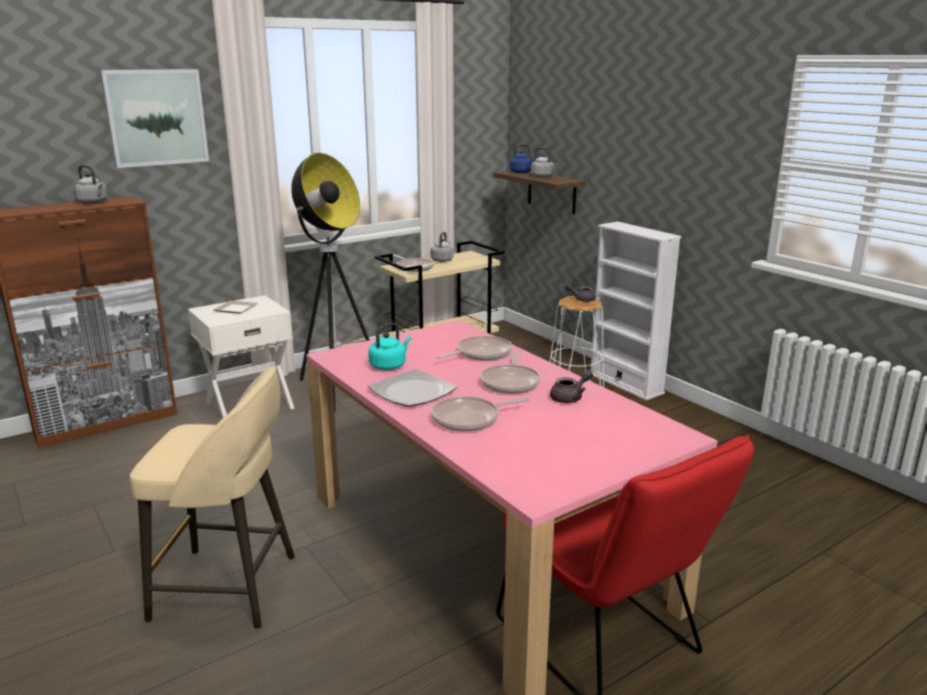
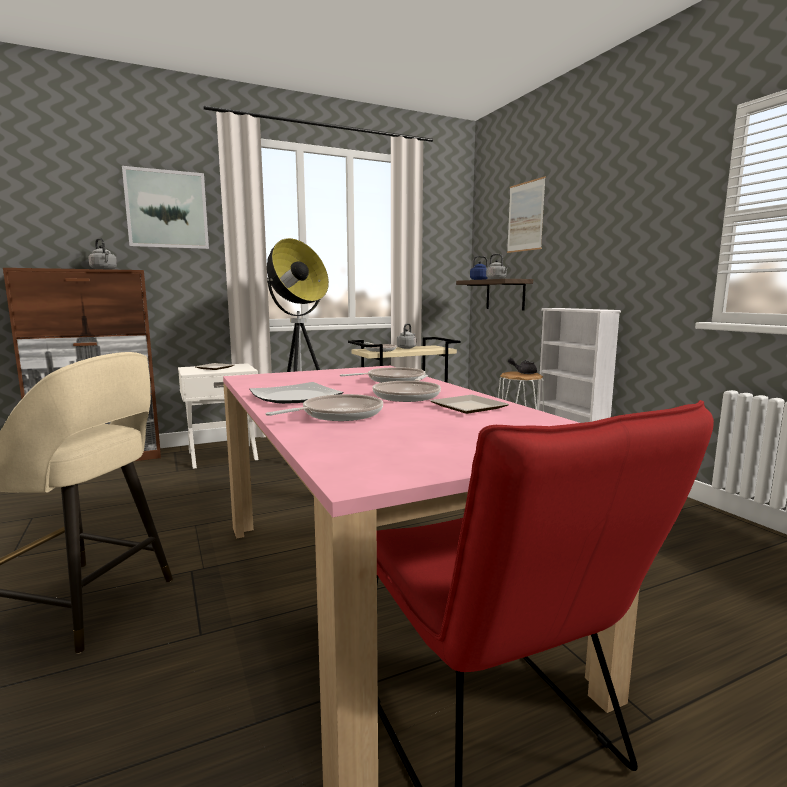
camera: 10 degrees right, 10 degrees down
turquoise kettle [368,323,411,370] -> none
frying pan [431,396,530,432] -> frying pan turned 150 degrees clockwise [266,394,383,421]
grey teapot [550,370,593,403] -> plate [430,395,509,414]
none -> picture [507,176,546,253]

